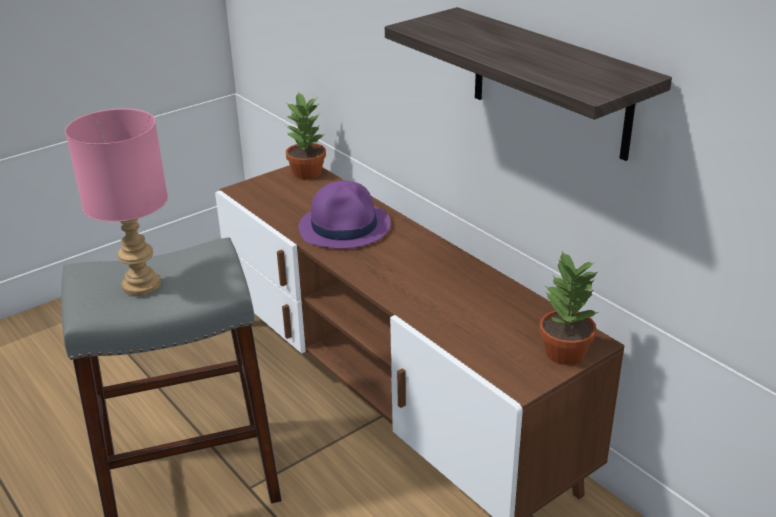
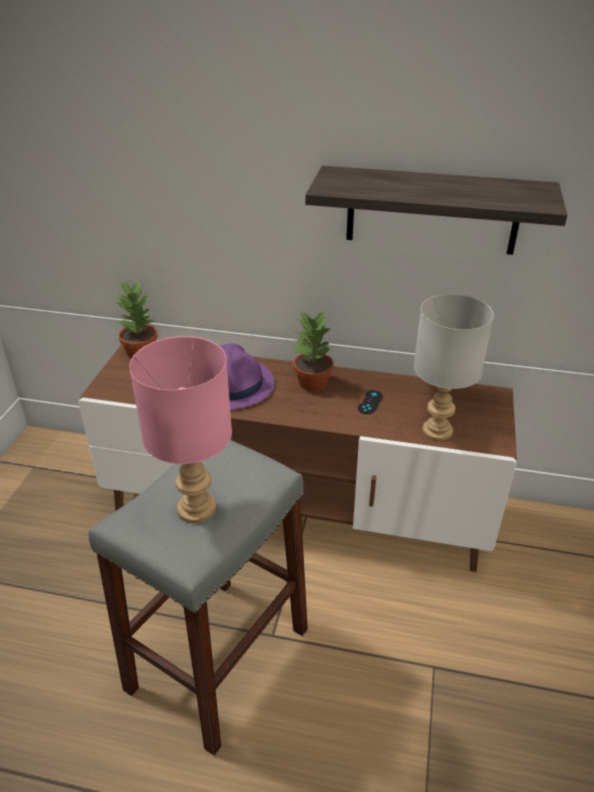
camera: 40 degrees left, 5 degrees up
potted plant [539,251,599,365] -> potted plant moved to [293,311,334,391]
none -> black game controller [358,390,383,414]
none -> grey table lamp [414,294,494,441]

